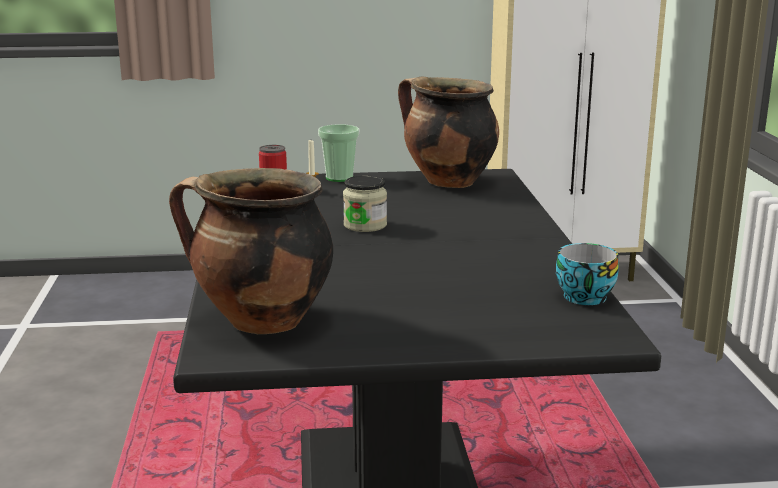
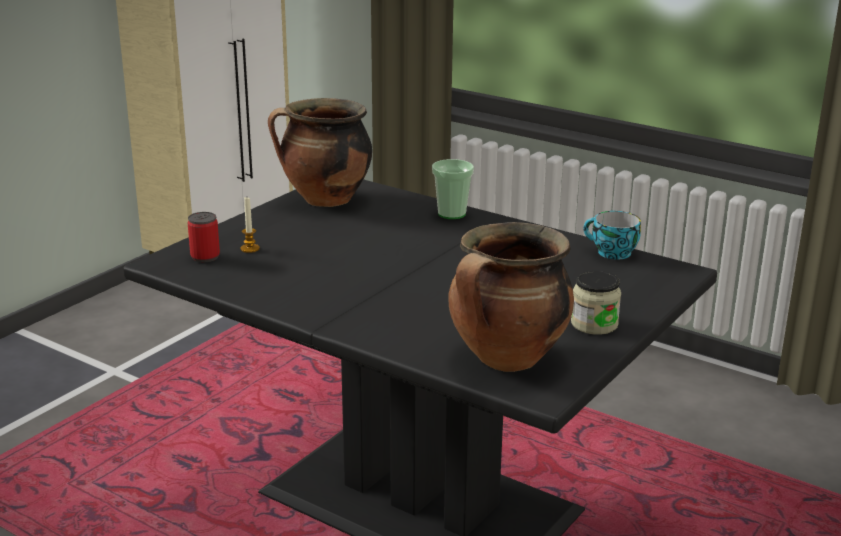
camera: 50 degrees left, 5 degrees up
cup [318,124,359,182] -> cup moved to [432,159,474,219]
jar [343,176,387,232] -> jar moved to [571,271,621,335]

